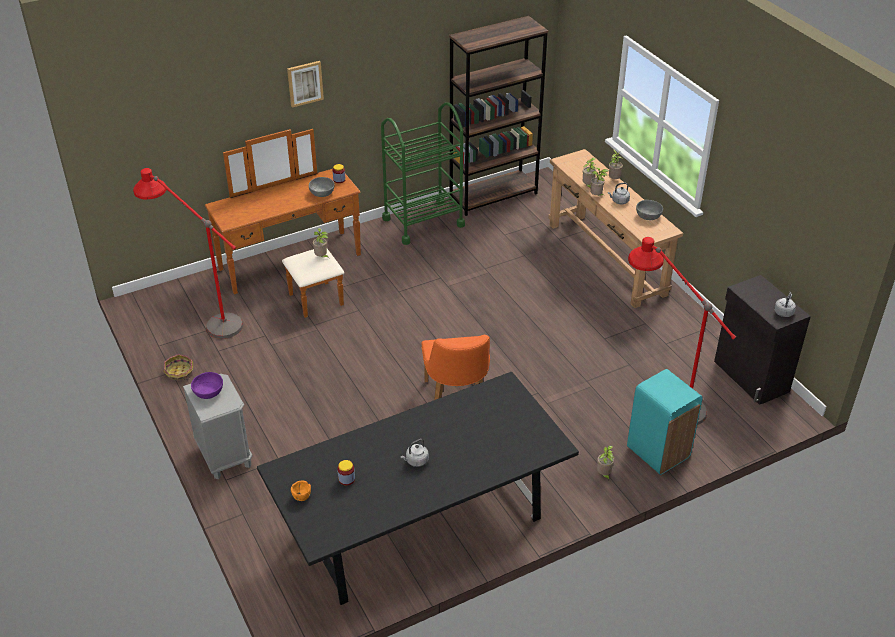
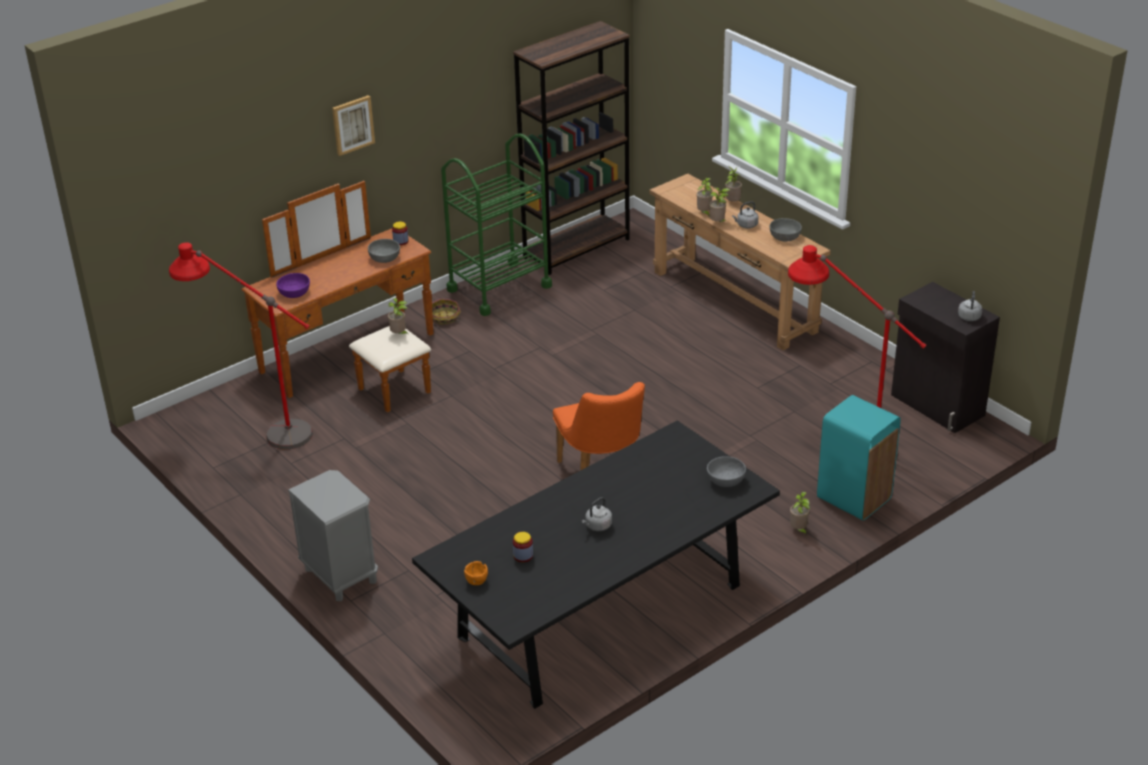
camera: 10 degrees left, 5 degrees down
basket [163,354,194,380] -> basket moved to [432,299,461,324]
purple bowl [191,372,223,399] -> purple bowl moved to [276,273,310,298]
none -> grey bowl [707,456,746,487]

